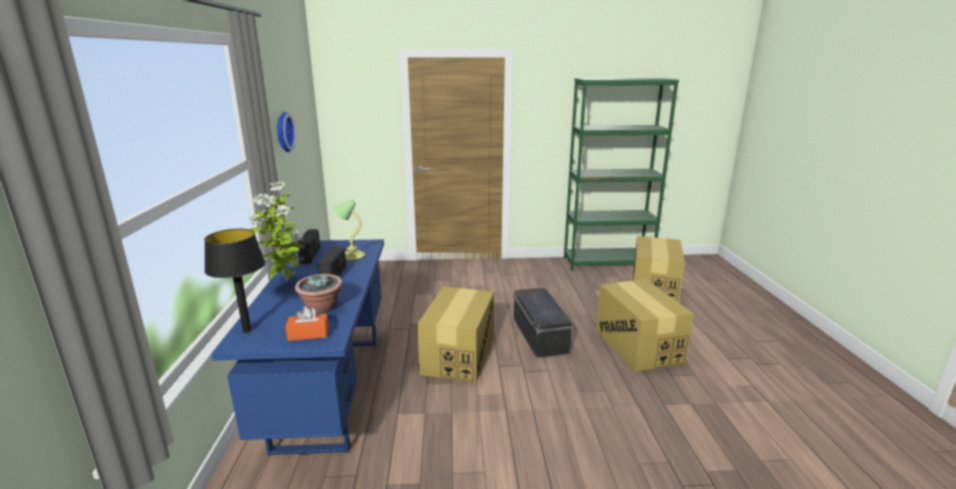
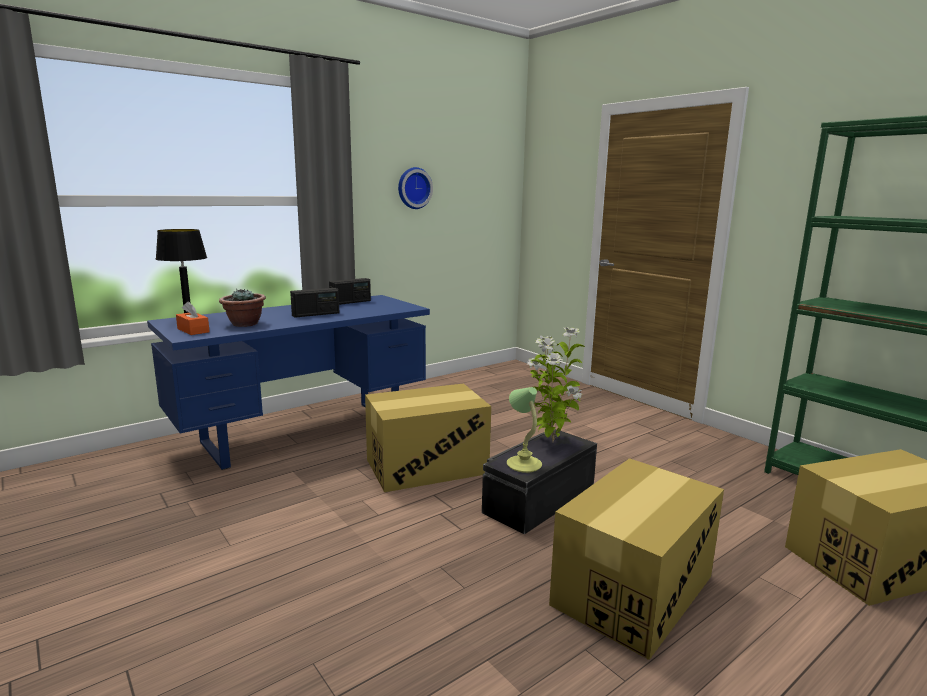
camera: 55 degrees right, 5 degrees down
potted plant [248,182,304,283] -> potted plant moved to [526,327,585,442]
table lamp [333,200,365,260] -> table lamp moved to [507,387,542,473]

